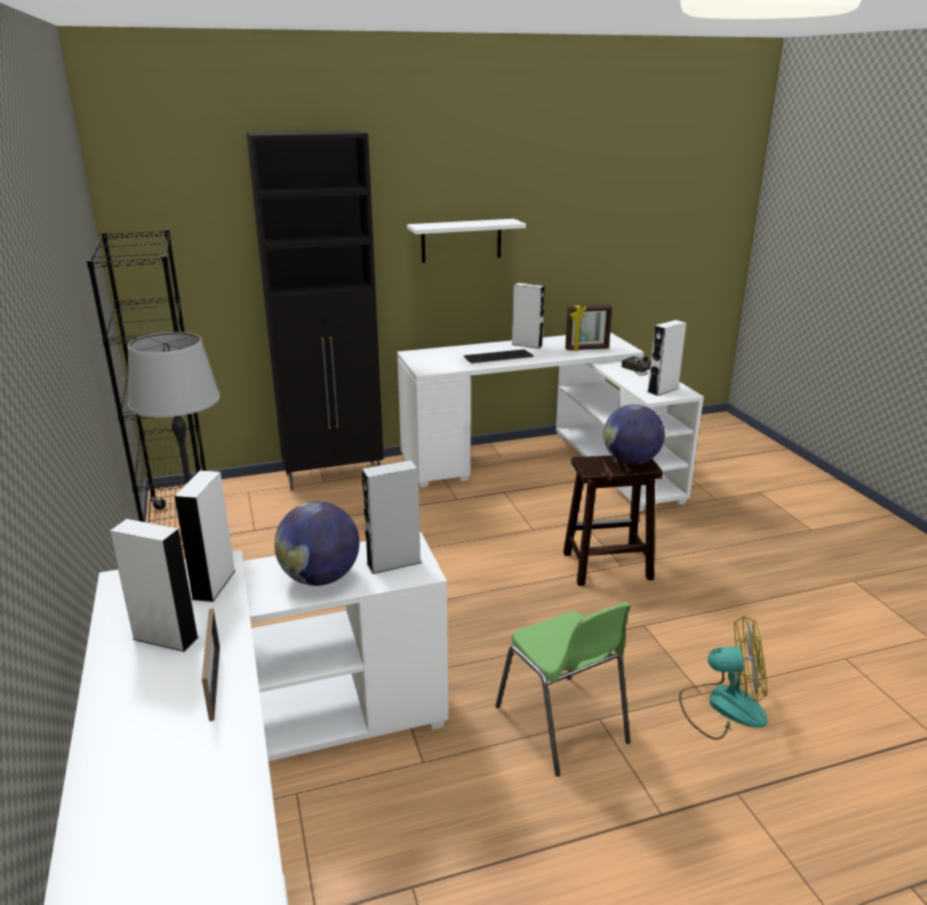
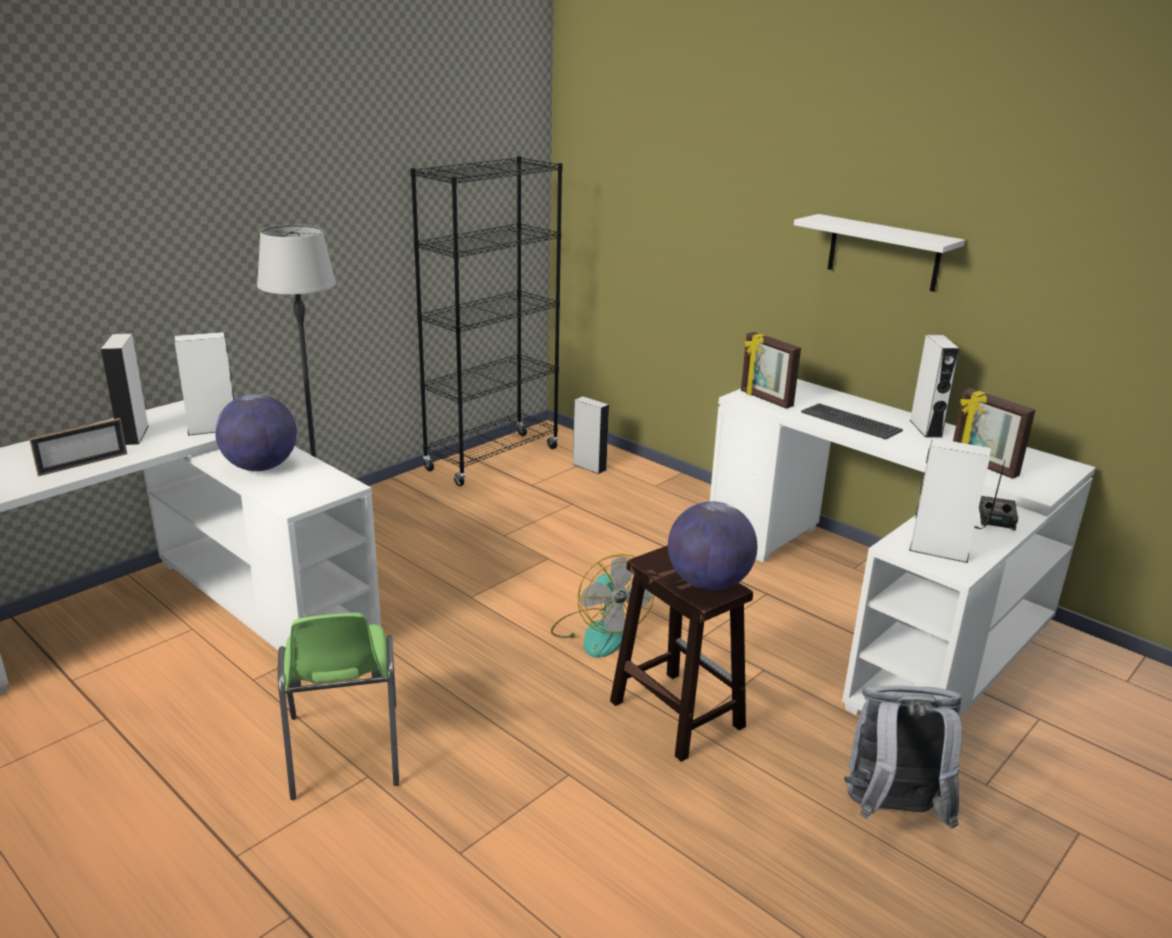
camera: 60 degrees right, 0 degrees up
black cabinet [246,130,384,491] -> none
grey speaker [362,460,422,574] -> grey speaker moved to [572,396,609,474]
green chair [495,602,631,777] -> green chair turned 45 degrees counterclockwise [278,613,399,800]
fan [679,616,768,740] -> fan moved to [551,554,655,658]
none -> picture frame [741,332,801,409]
none -> grey backpack [844,686,962,829]

